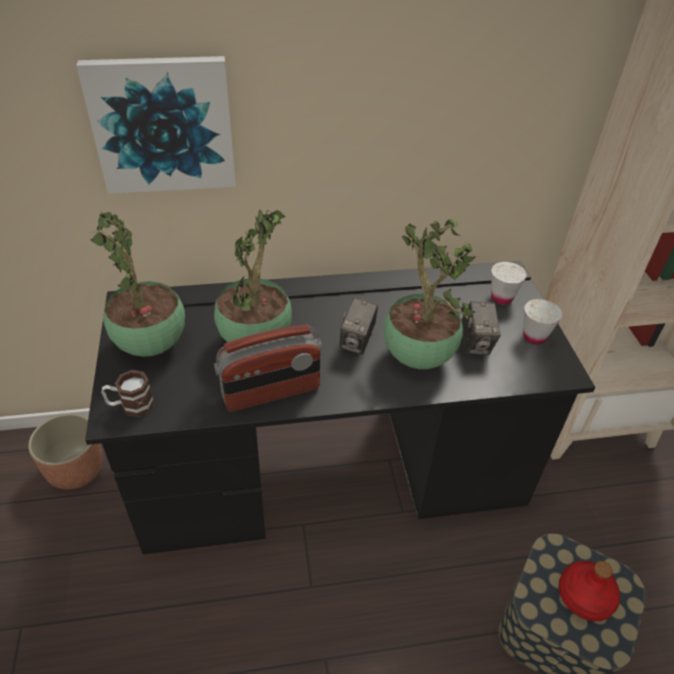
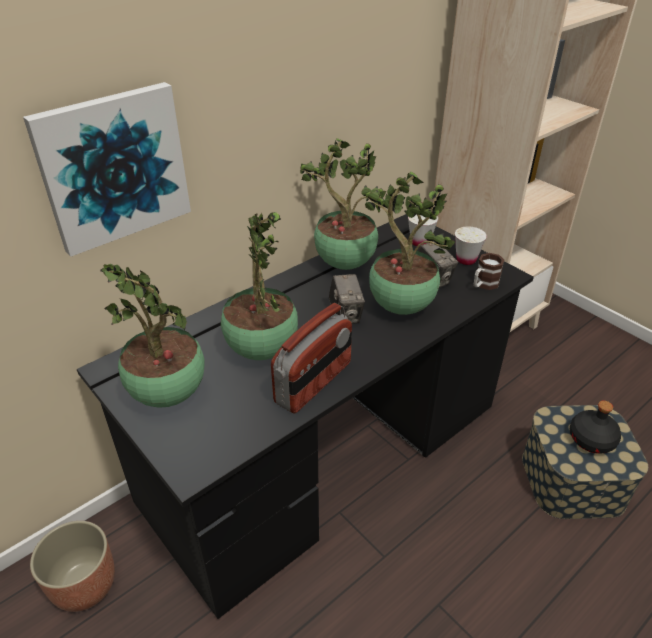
camera: 30 degrees left, 5 degrees down
mug [101,370,155,417] -> mug moved to [474,253,505,290]
red bottle [558,561,620,621] -> black bottle [570,401,621,454]
none -> potted plant [300,138,386,270]

